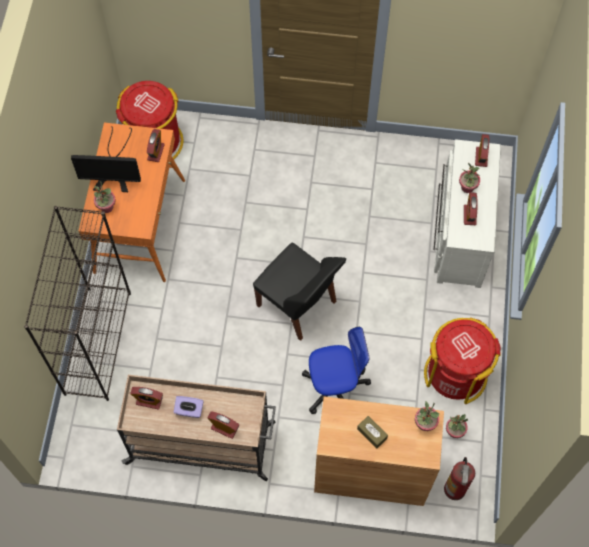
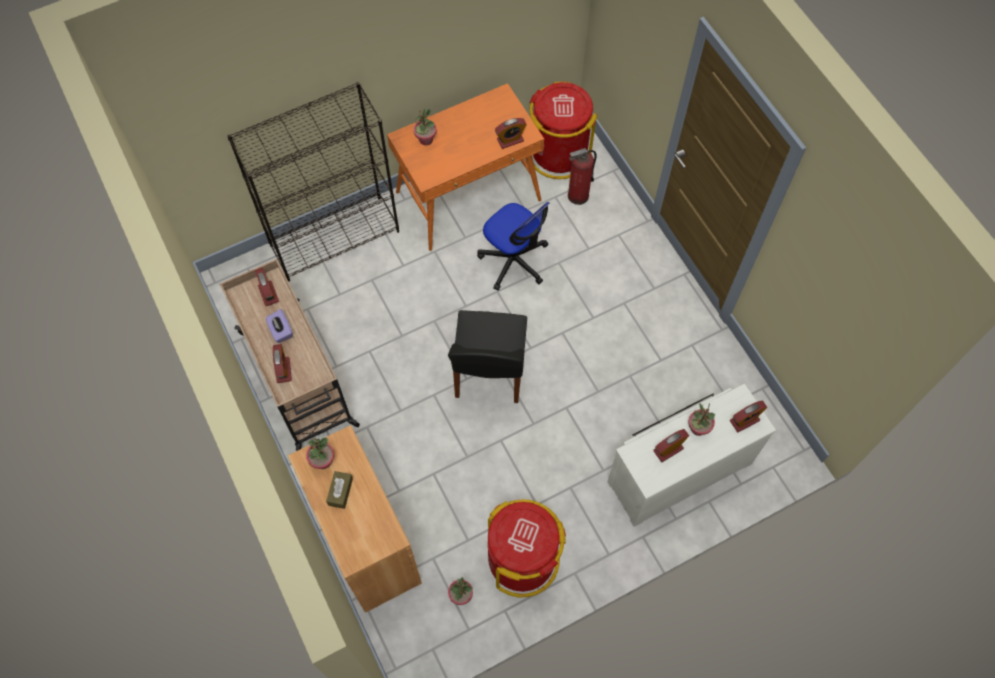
camera: 55 degrees right, 0 degrees up
monitor [71,126,141,192] -> none
office chair [302,327,371,414] -> office chair moved to [477,202,549,291]
potted plant [415,402,439,431] -> potted plant moved to [306,438,334,469]
fire extinguisher [444,457,475,500] -> fire extinguisher moved to [568,148,597,205]

